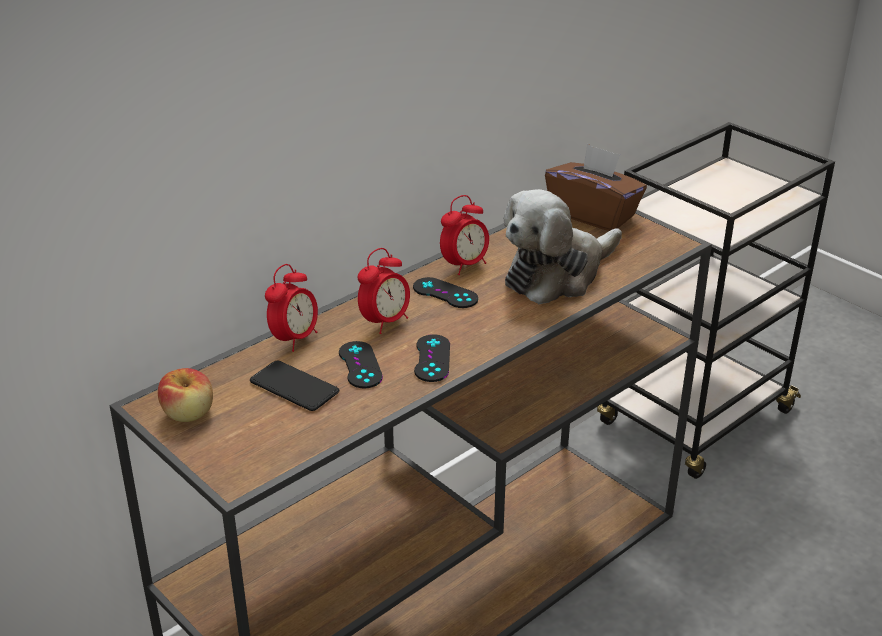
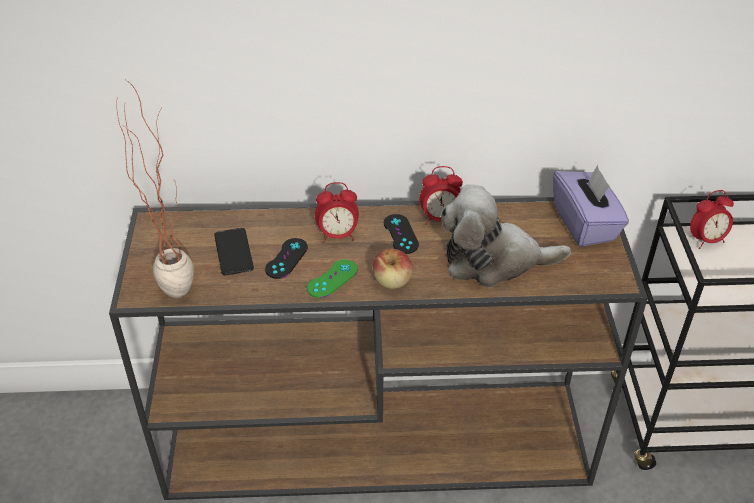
camera: 40 degrees right, 10 degrees up
apple [158,368,213,422] -> apple moved to [373,248,413,289]
alarm clock [265,264,318,352] -> alarm clock moved to [690,190,734,249]
black game controller [414,334,450,382] -> green game controller [307,259,358,298]
brown tissue box [545,144,647,231] -> purple tissue box [553,165,629,247]
none -> potted plant [116,80,194,298]

